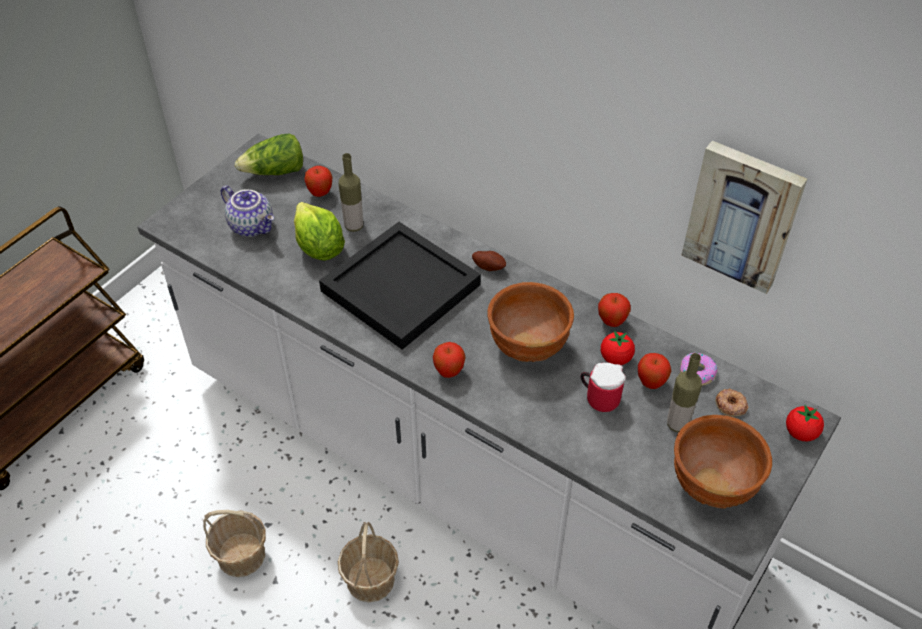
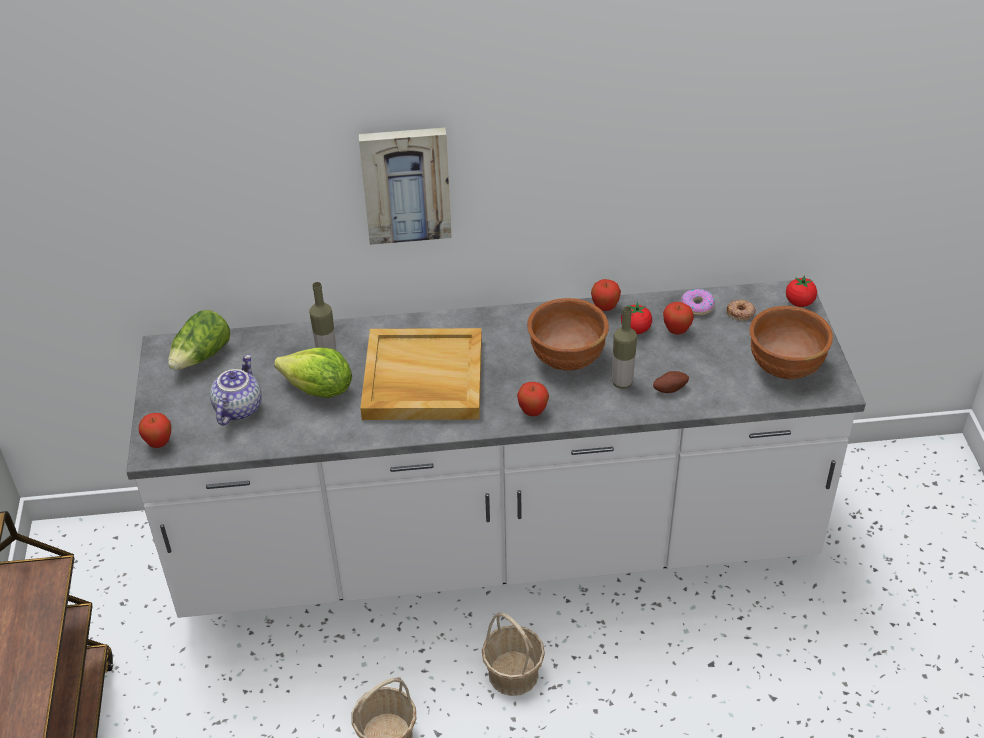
camera: 40 degrees left, 5 degrees down
teapot [221,186,274,237] -> teapot turned 75 degrees counterclockwise [210,355,262,426]
apple [304,166,332,197] -> apple moved to [138,413,171,448]
black tray [319,222,481,350] -> beige tray [360,328,482,420]
potato [472,251,506,271] -> potato moved to [653,371,689,393]
mug [581,362,626,412] -> none
bottle [667,353,702,432] -> bottle moved to [612,306,637,389]
picture [681,141,807,294] -> picture moved to [359,128,452,245]

